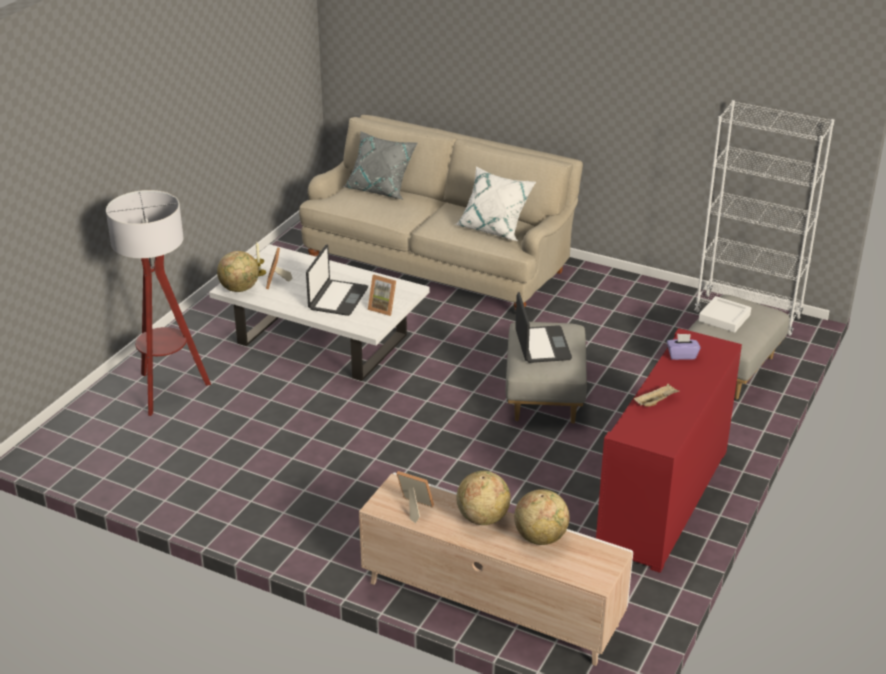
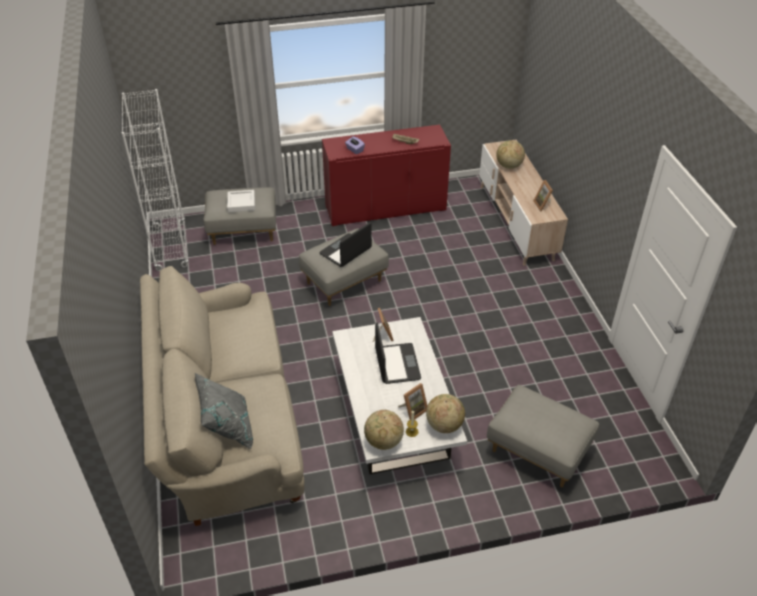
camera: 130 degrees left, 10 degrees up
floor lamp [106,190,211,416] -> grey ottoman [487,385,599,487]
laptop [306,245,368,316] -> laptop turned 105 degrees clockwise [375,322,421,384]
white pillow [455,167,536,241] -> none
globe [456,471,510,525] -> globe moved to [364,410,404,450]

